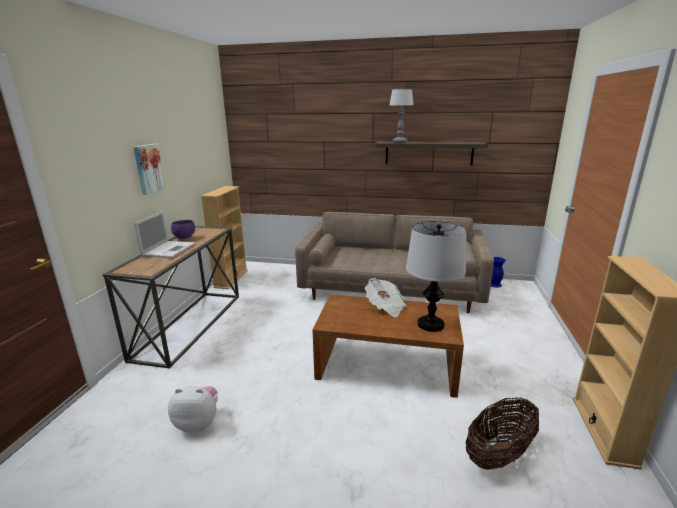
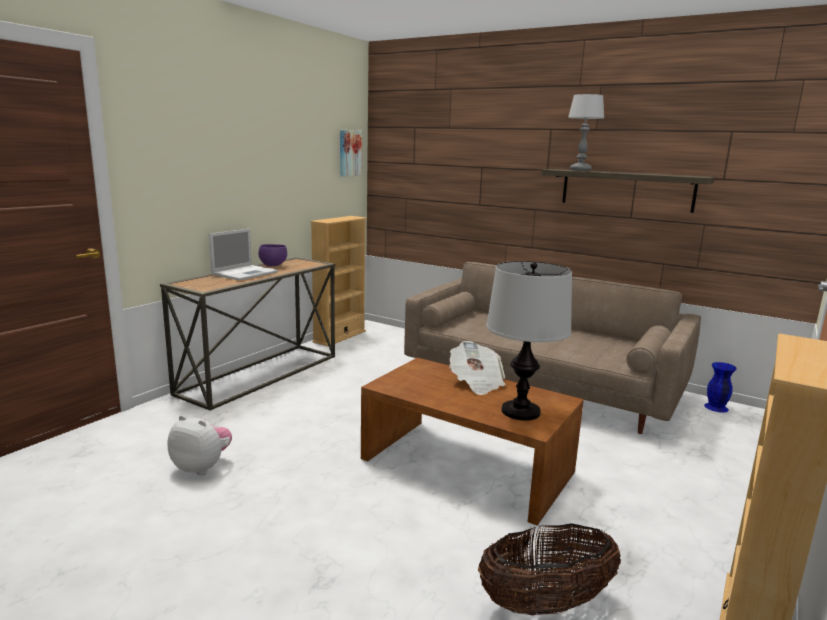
camera: 20 degrees right, 5 degrees down
picture [133,144,165,195] -> picture moved to [340,130,362,177]

